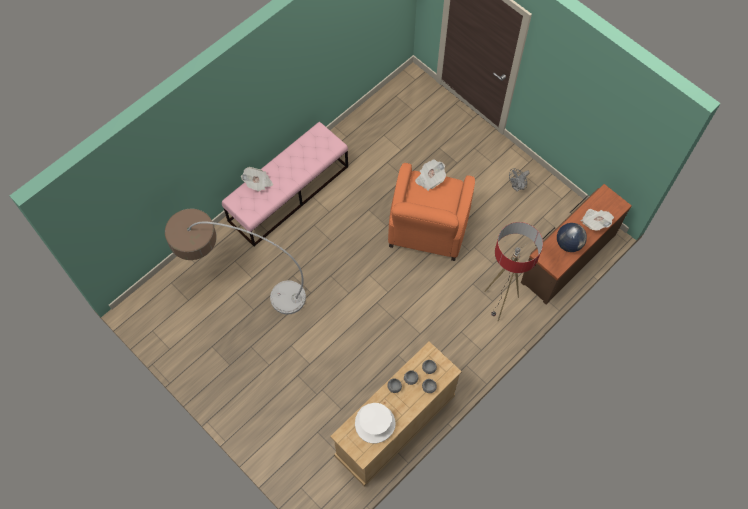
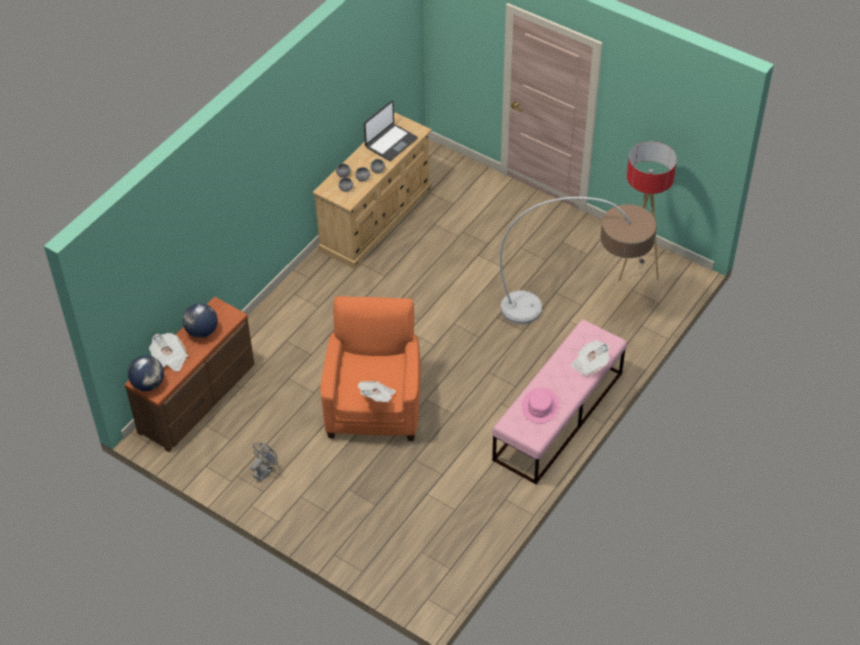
camera: 170 degrees right, 15 degrees down
white hat [355,403,396,444] -> laptop [364,100,418,161]
floor lamp [484,222,543,322] -> floor lamp moved to [619,141,677,281]
none -> globe [128,356,164,391]
none -> pink hat [522,388,559,423]

